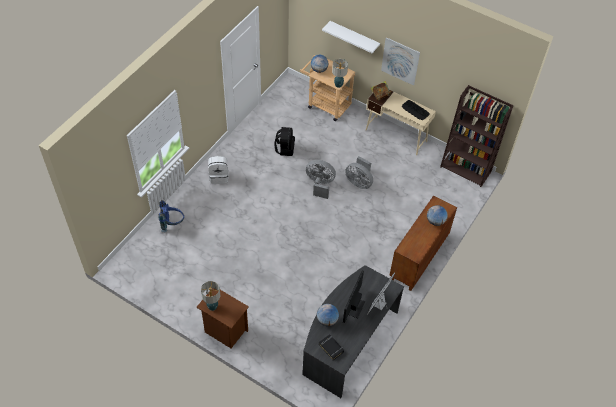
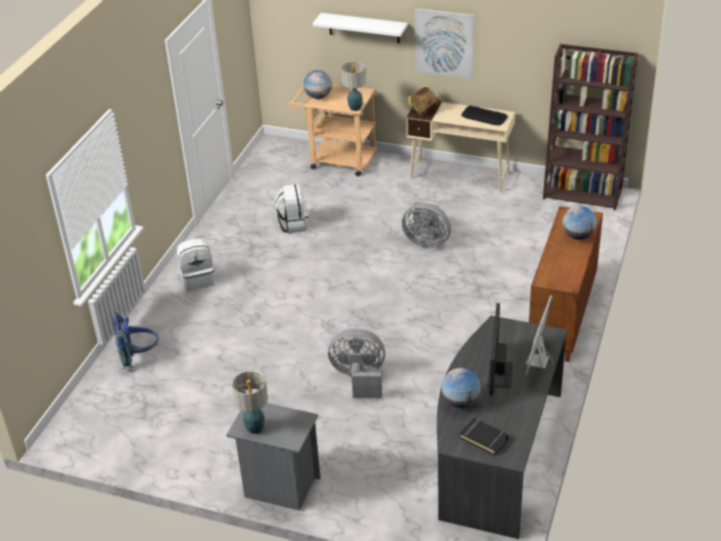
camera: 10 degrees left, 15 degrees down
brown nightstand [197,288,249,348] -> grey nightstand [226,403,320,510]
black backpack [274,127,295,156] -> white backpack [275,184,309,233]
grey fan [306,160,336,199] -> grey fan moved to [328,329,385,398]

